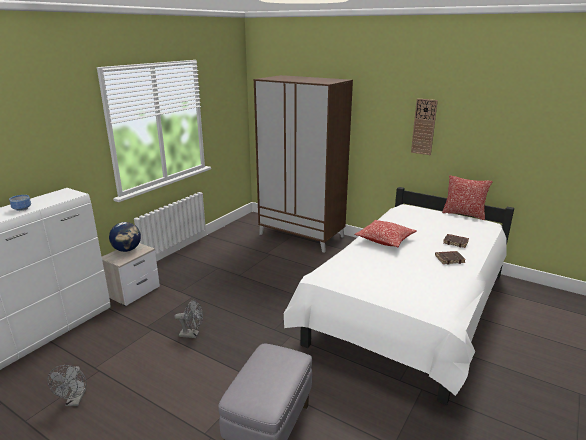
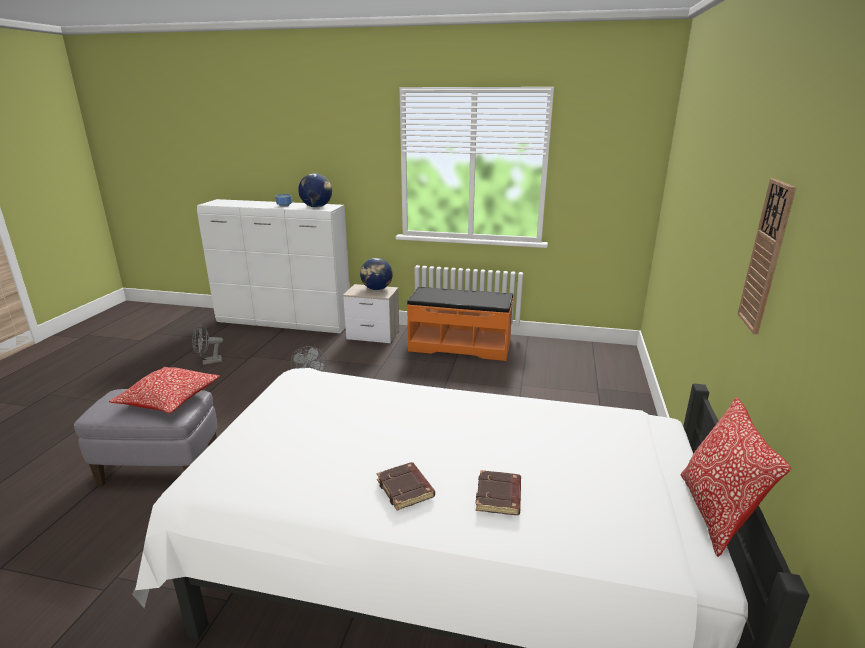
camera: 70 degrees right, 0 degrees up
brown wardrobe [253,75,353,253] -> none
pillow [354,220,417,247] -> pillow moved to [109,367,220,413]
none -> globe [298,173,332,208]
none -> orange bench [407,287,513,361]

